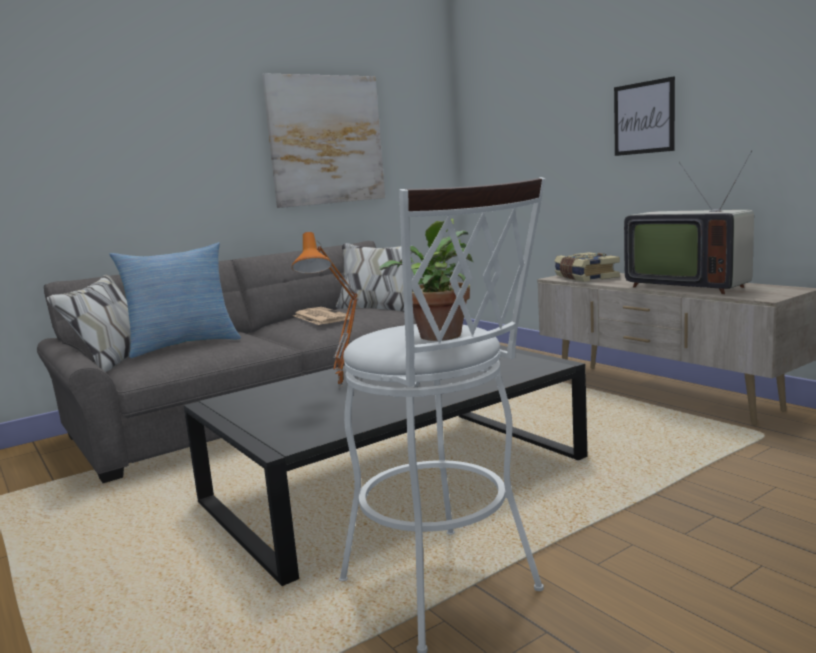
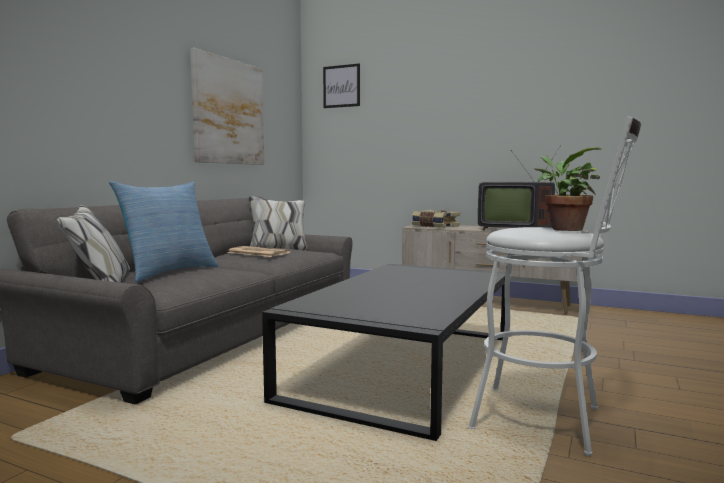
camera: 30 degrees left, 5 degrees down
orange table lamp [292,232,359,388] -> none
picture [614,77,675,156] -> picture moved to [323,63,360,108]

